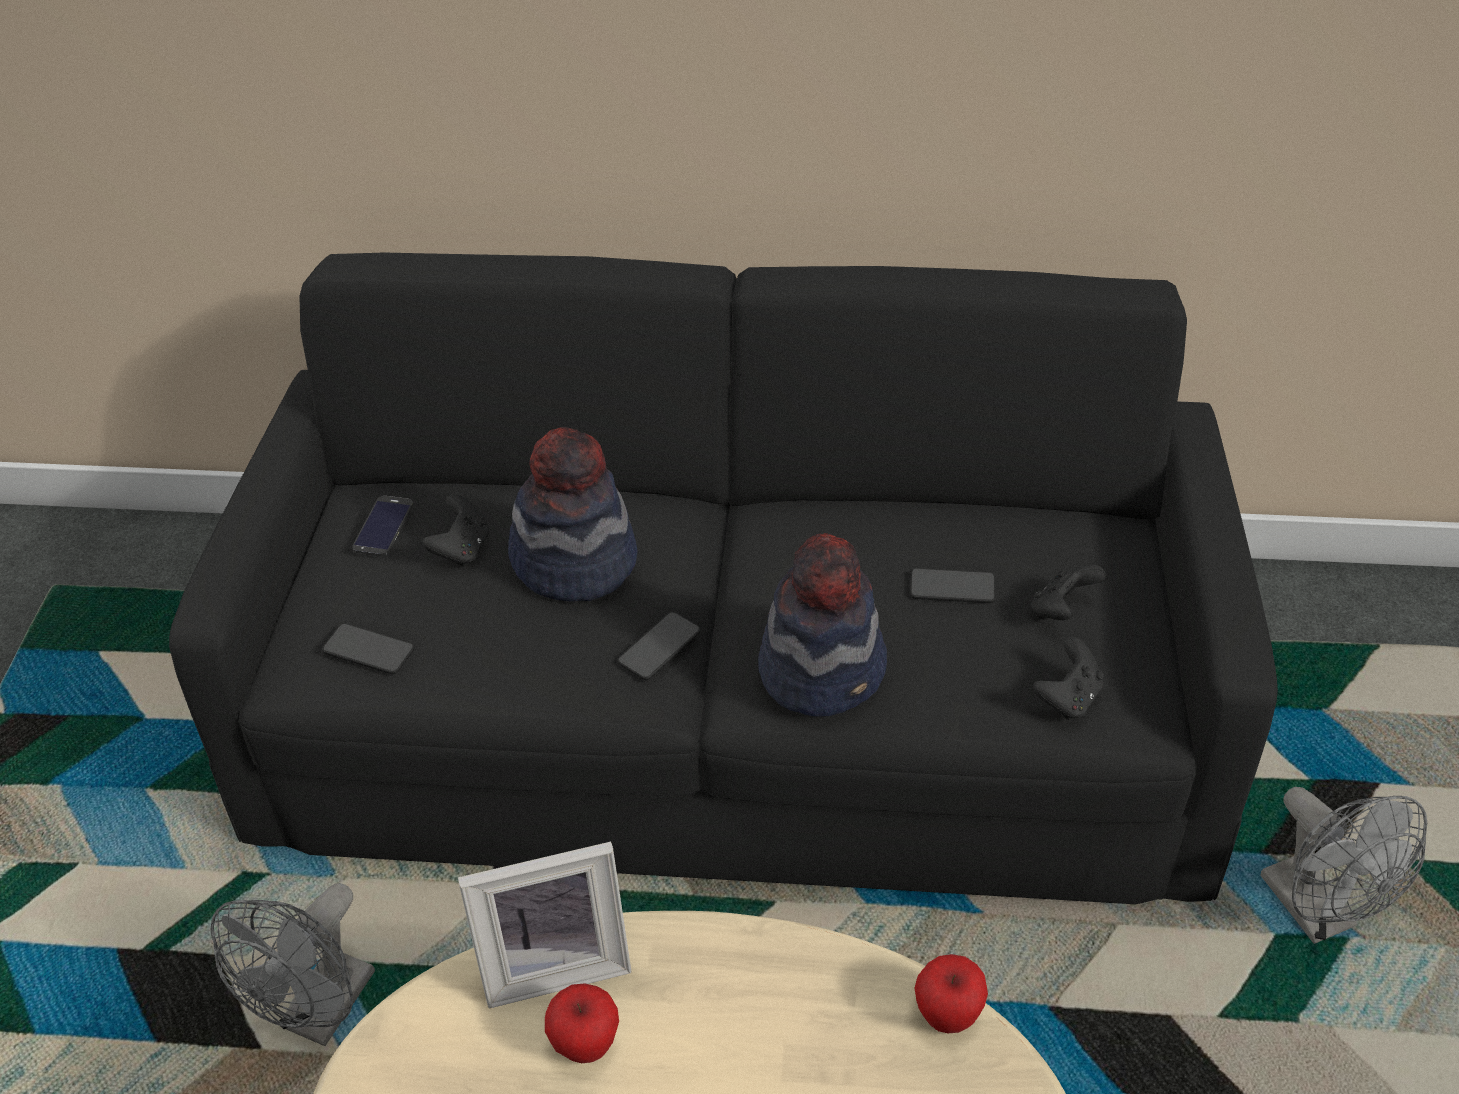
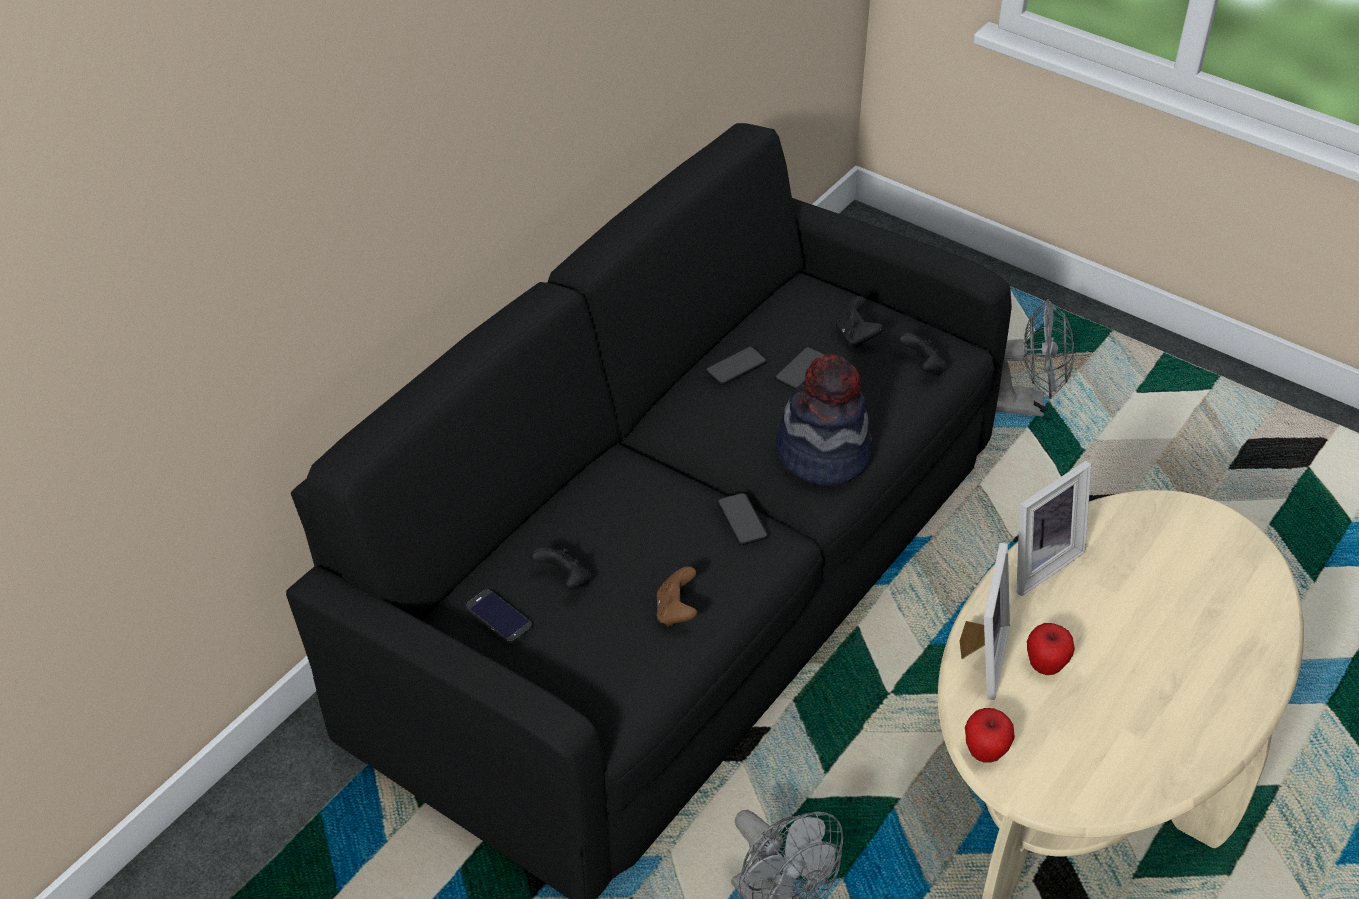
camera: 60 degrees left, 0 degrees up
phone [322,623,415,674] -> phone moved to [705,346,767,385]
hat [508,427,637,602] -> none
apple [915,954,988,1033] -> apple moved to [965,708,1015,762]
none -> brown game controller [656,566,697,626]
none -> picture frame [1016,461,1091,596]

